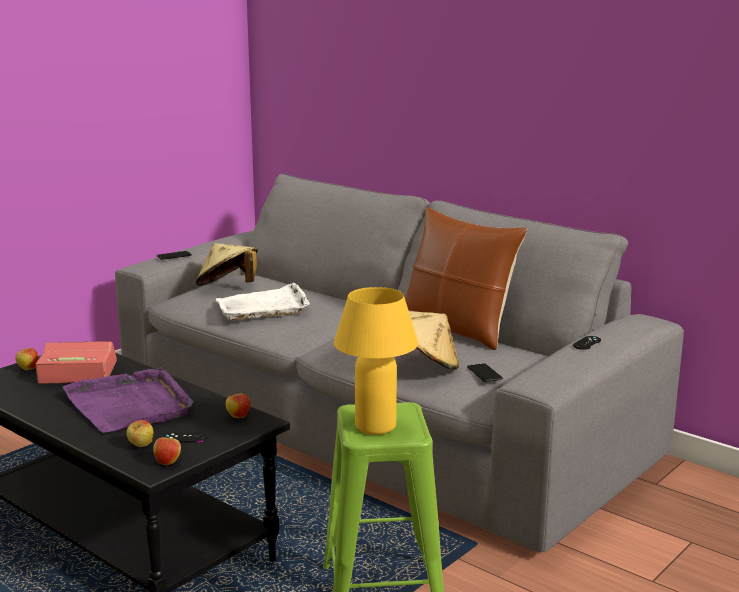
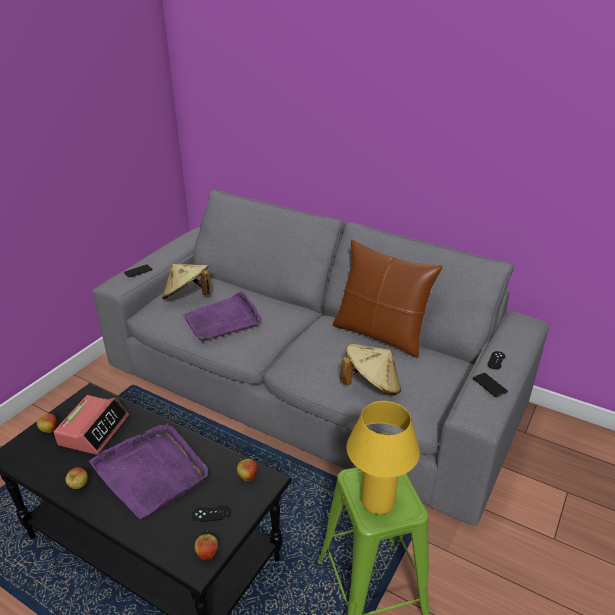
camera: 10 degrees left, 15 degrees up
alarm clock [36,341,117,384] -> alarm clock turned 120 degrees clockwise [54,395,129,455]
apple [126,420,154,447] -> apple moved to [65,467,88,489]
white tray [216,283,310,320] -> purple tray [183,292,262,341]
phone [467,363,503,382] -> phone moved to [473,373,508,397]

